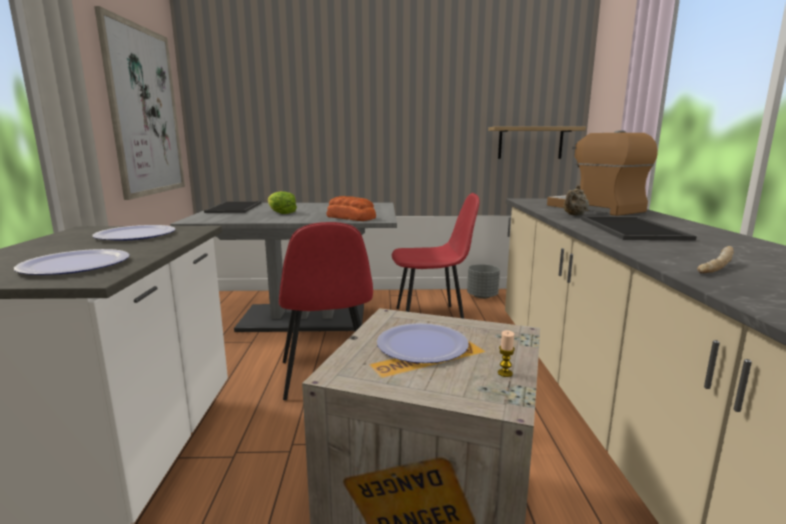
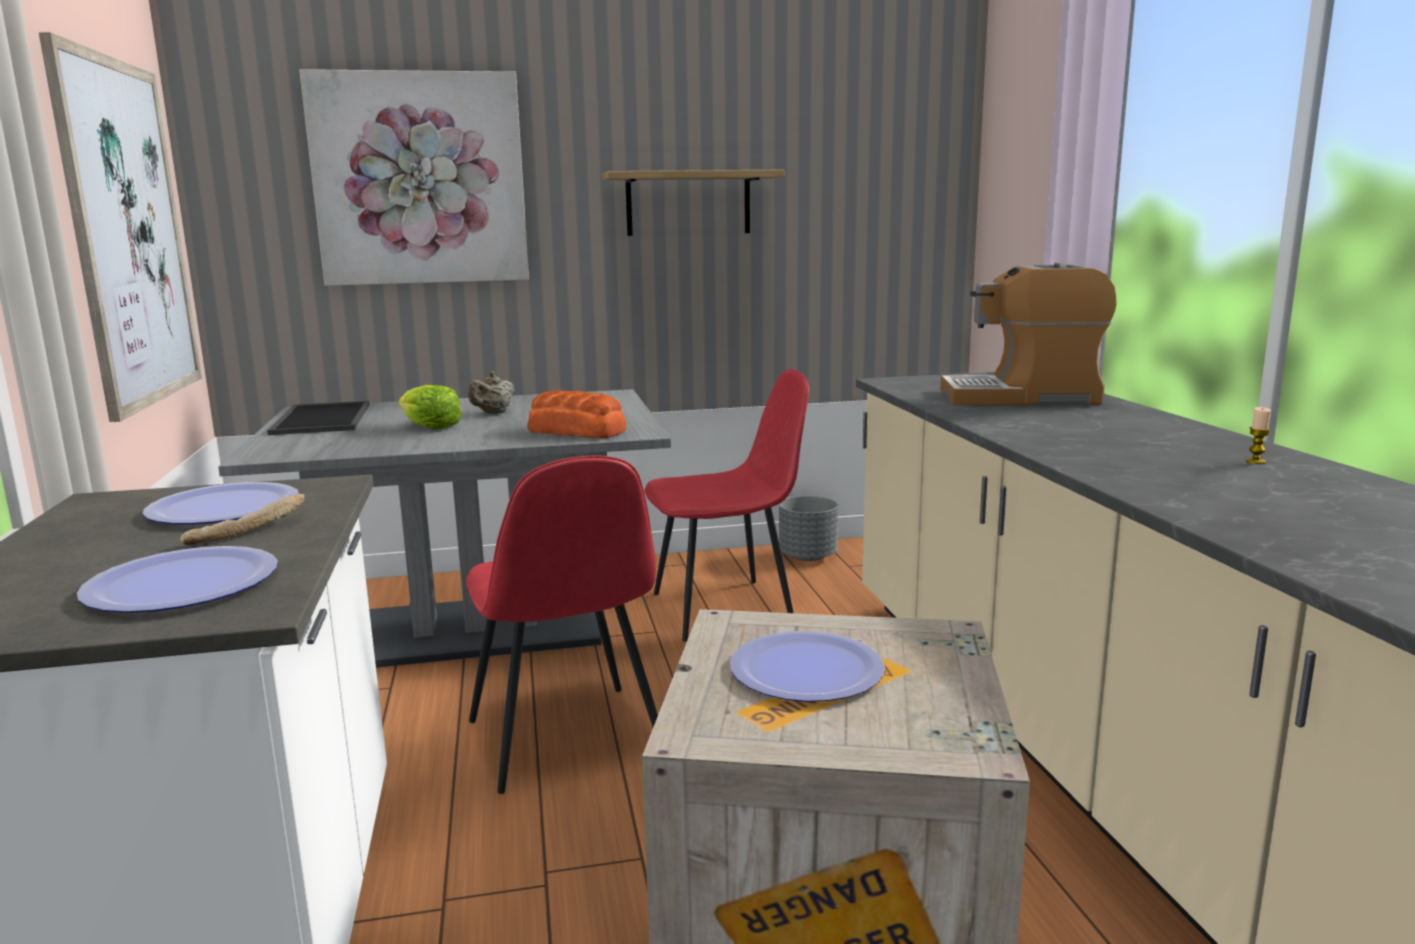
camera: 10 degrees left, 0 degrees up
shelf [488,127,586,159] -> shelf moved to [602,170,785,236]
candle [498,330,515,377] -> candle moved to [1245,407,1271,464]
coffee machine [547,131,658,216] -> coffee machine turned 45 degrees counterclockwise [940,263,1117,405]
beige teapot [563,185,589,216] -> beige teapot moved to [468,371,514,414]
tray [581,216,697,241] -> none
bread [697,246,734,274] -> bread moved to [180,494,305,545]
none -> picture [299,69,529,286]

